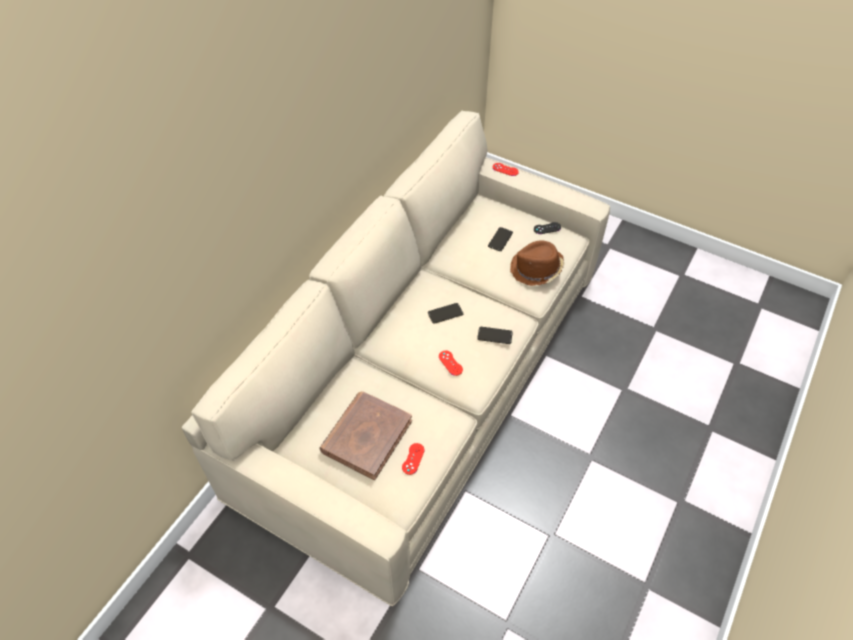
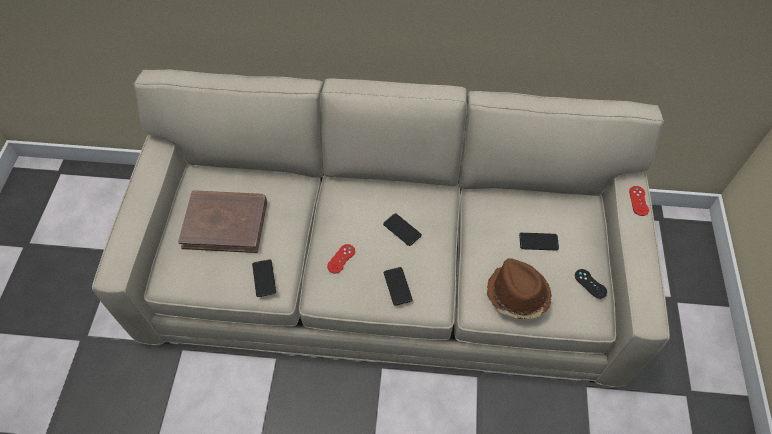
camera: 65 degrees right, 5 degrees up
red game controller [402,443,425,475] -> none
none -> phone [252,259,276,297]

